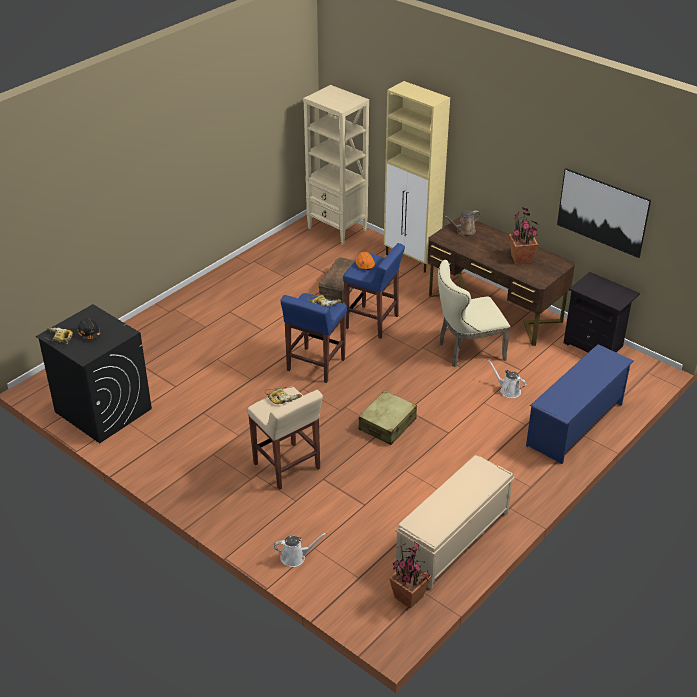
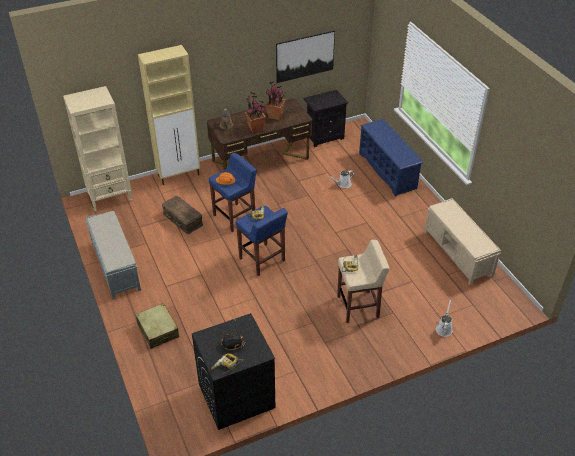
camera: 65 degrees left, 5 degrees up
beige suitcase [358,390,417,445] -> beige suitcase moved to [135,303,179,349]
potted plant [389,541,431,609] -> potted plant moved to [245,93,266,133]
beige chair [438,260,510,367] -> none
none -> grey bench [86,211,141,299]

